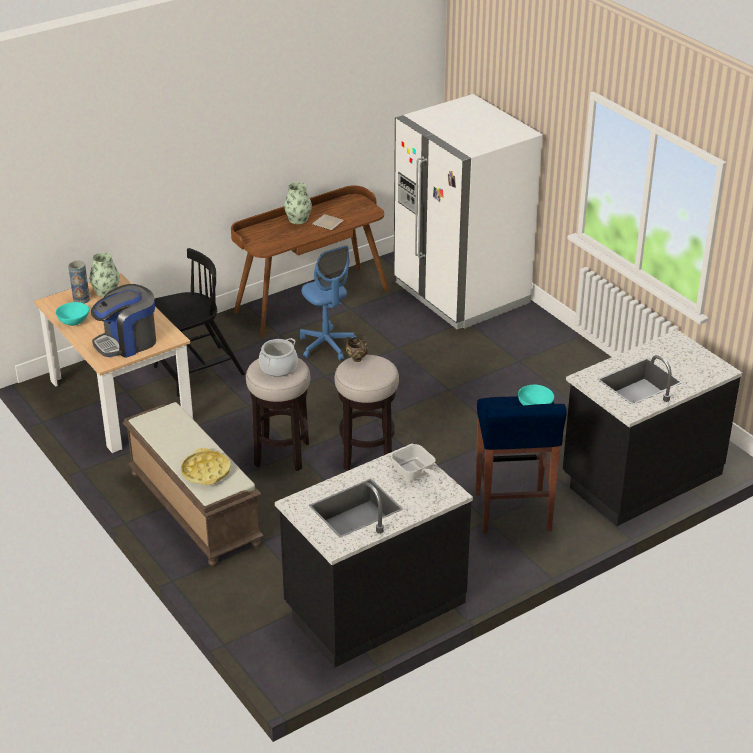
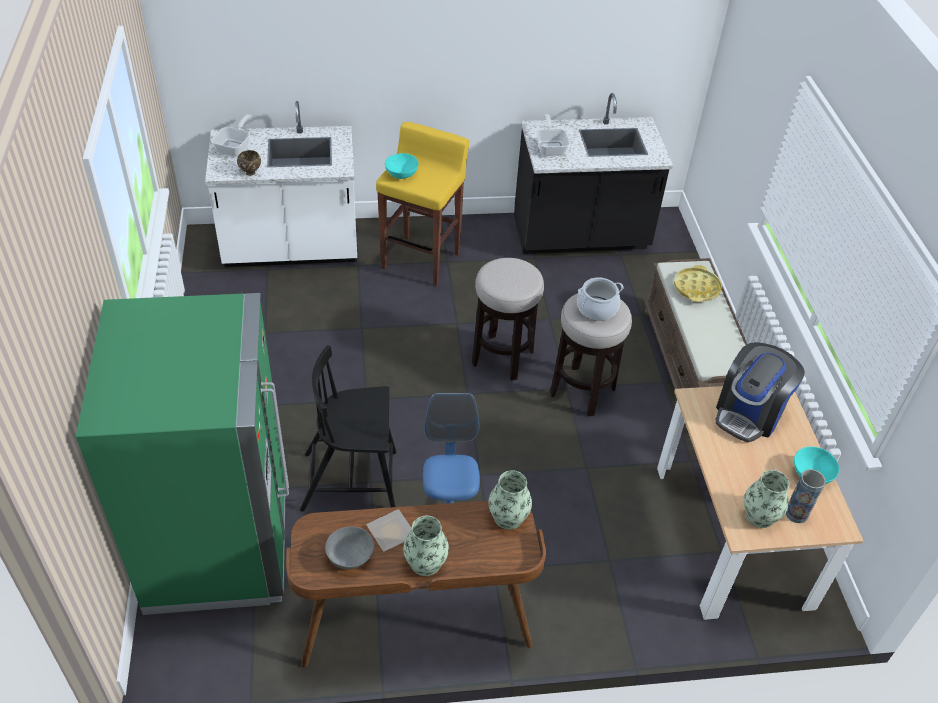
camera: 155 degrees left, 10 degrees up
coffee machine [91,284,156,358] -> coffee machine turned 135 degrees clockwise [716,342,805,442]
black chair [154,248,245,397] -> black chair moved to [300,345,397,512]
brown bowl [346,337,369,362] -> brown bowl moved to [237,150,261,176]
white fridge [394,94,543,330] -> green fridge [76,293,289,615]
blue stool [475,396,567,534] -> yellow stool [376,122,469,286]
black counter [563,330,742,526] -> white counter [205,101,357,267]
none -> frying pan [211,114,251,157]
none -> grey bowl [325,526,375,569]
none -> vase [488,470,532,529]

